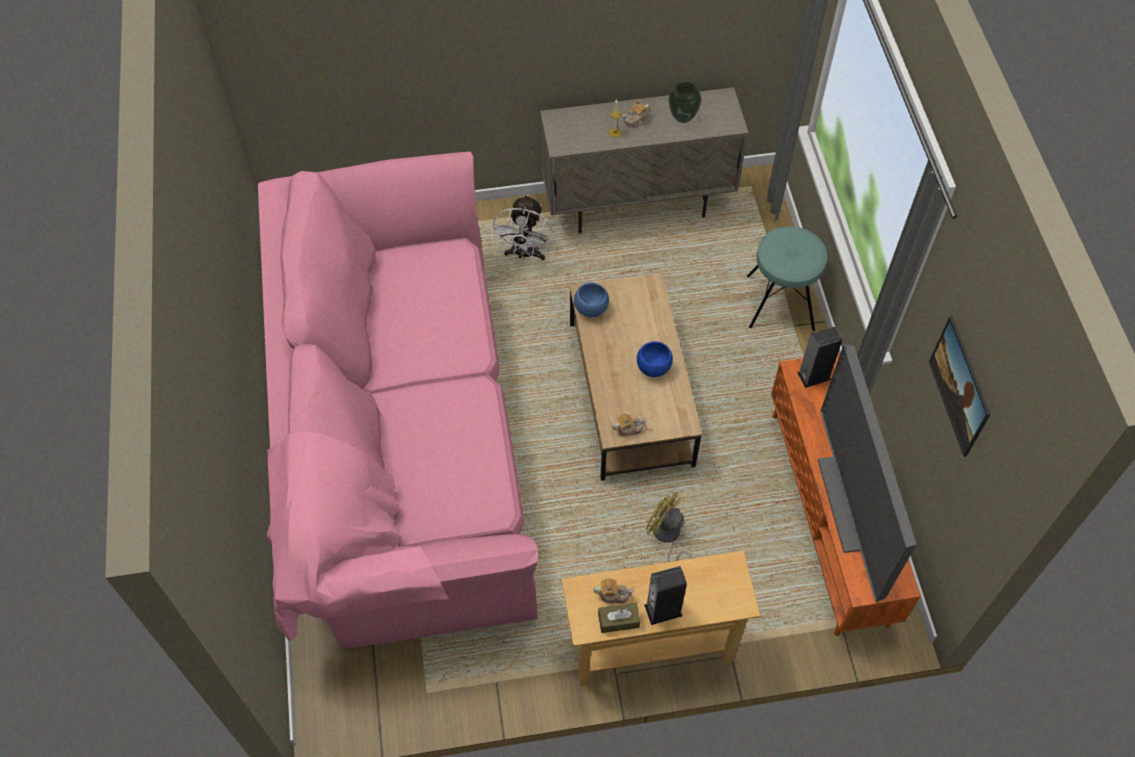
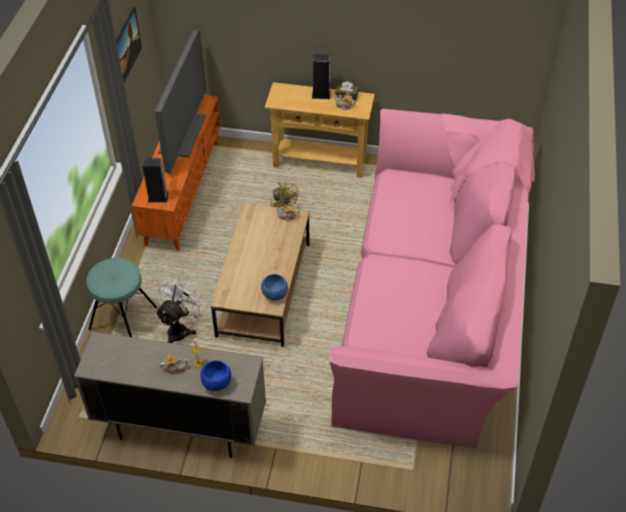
camera: 160 degrees left, 10 degrees down
white fan [491,195,553,260] -> white fan moved to [155,277,205,343]
blue bowl [637,341,673,377] -> blue bowl moved to [201,360,231,391]
vase [668,82,702,123] -> none

